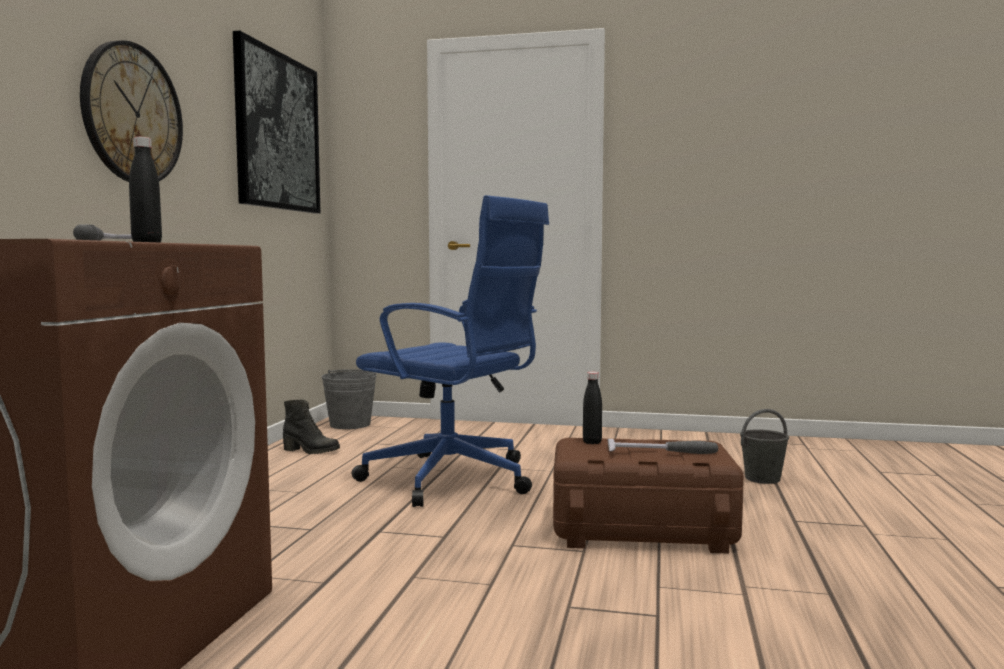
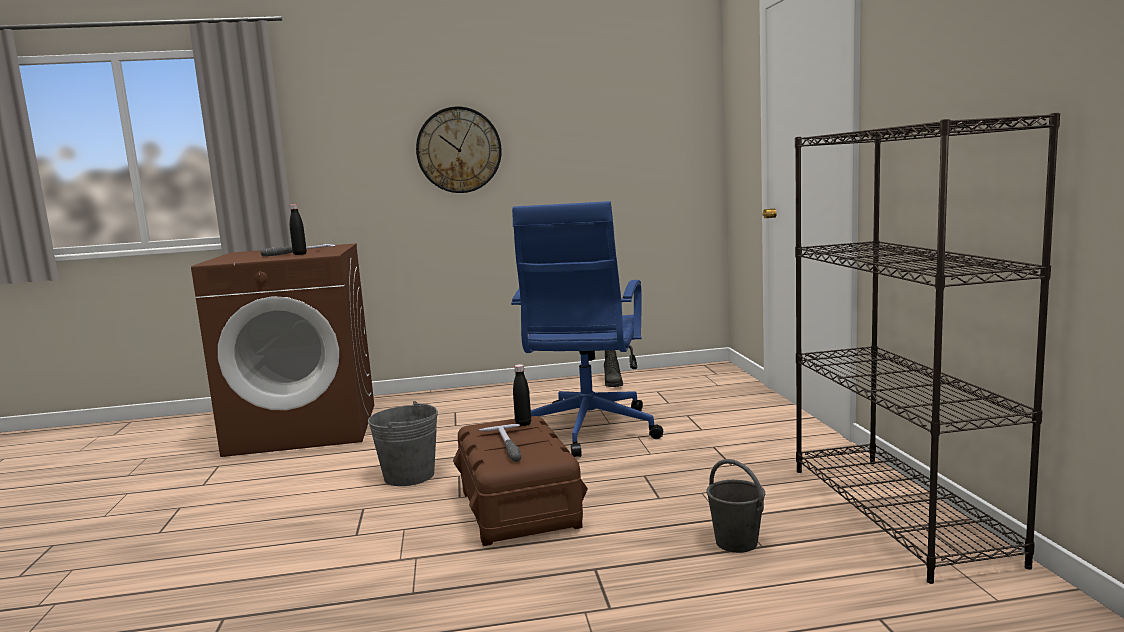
camera: 70 degrees right, 5 degrees up
picture [233,31,320,214] -> none
grey bucket [321,369,377,429] -> grey bucket moved to [368,401,438,486]
none -> black bookcase [795,113,1060,584]

